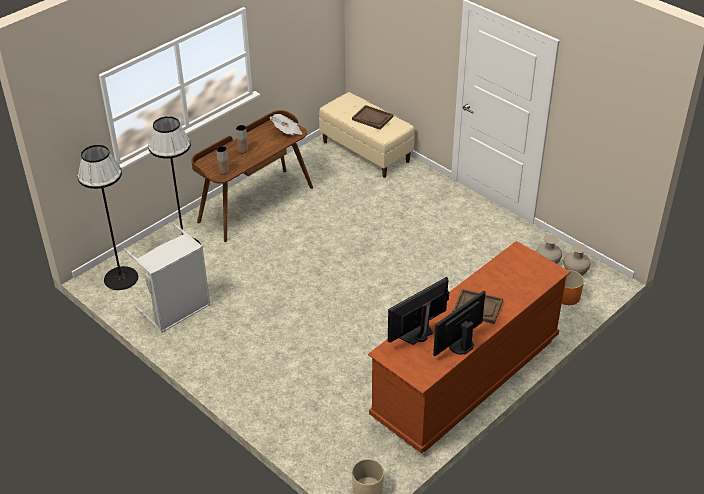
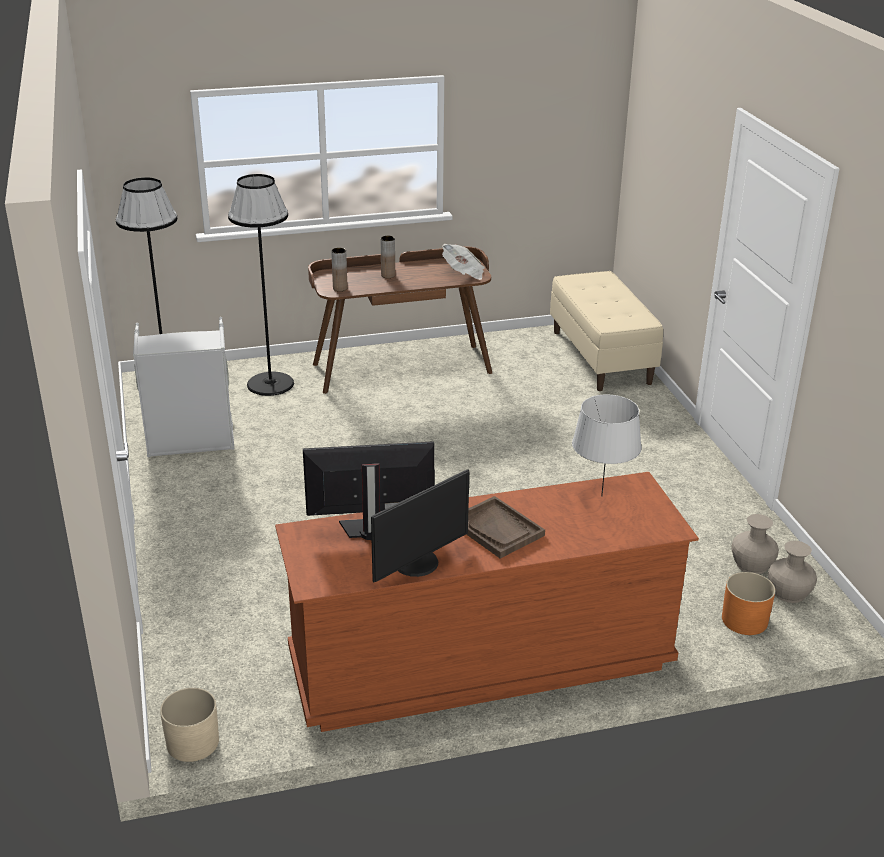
camera: 30 degrees right, 10 degrees down
brown tray [352,105,393,130] -> none
monitor [433,291,485,356] -> monitor turned 150 degrees clockwise [371,470,469,582]
none -> grey table lamp [572,395,642,497]

